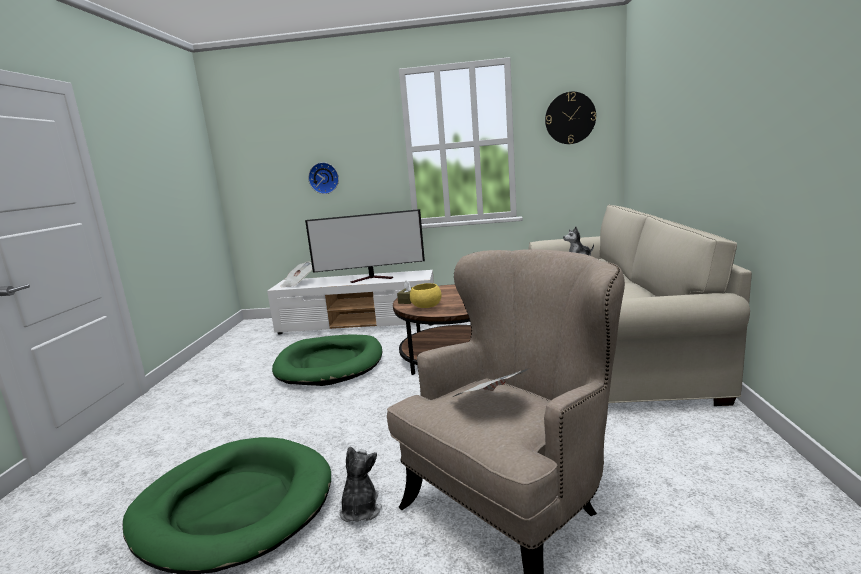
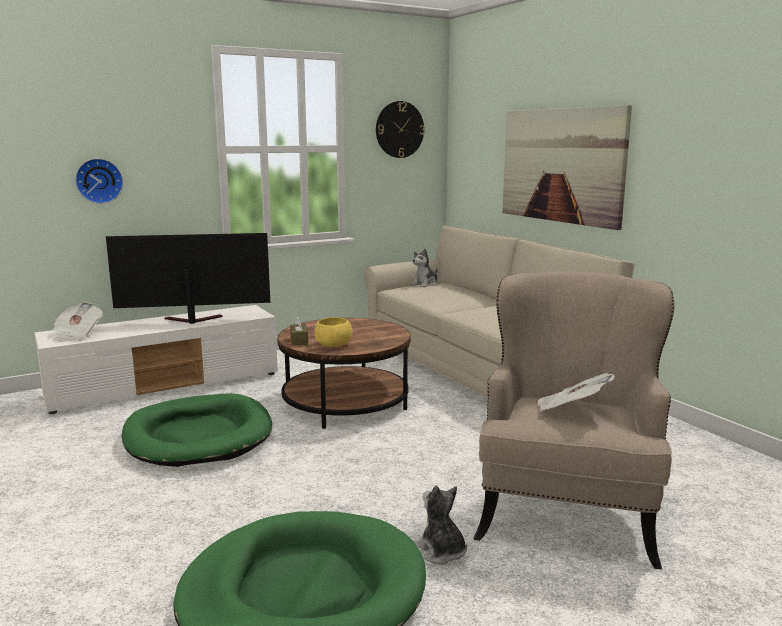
camera: 35 degrees left, 0 degrees up
television [305,209,425,283] -> television turned 150 degrees counterclockwise [106,233,270,324]
none -> picture [503,105,632,230]

